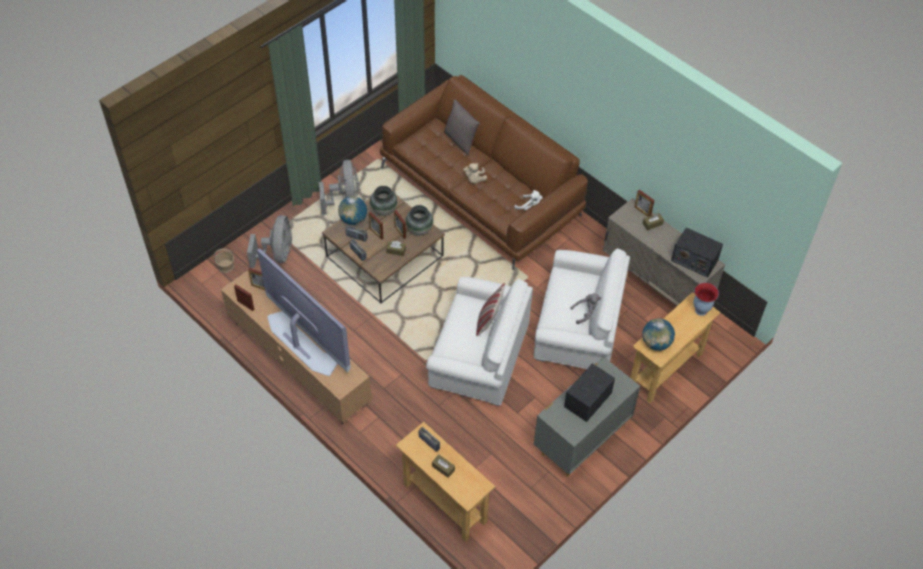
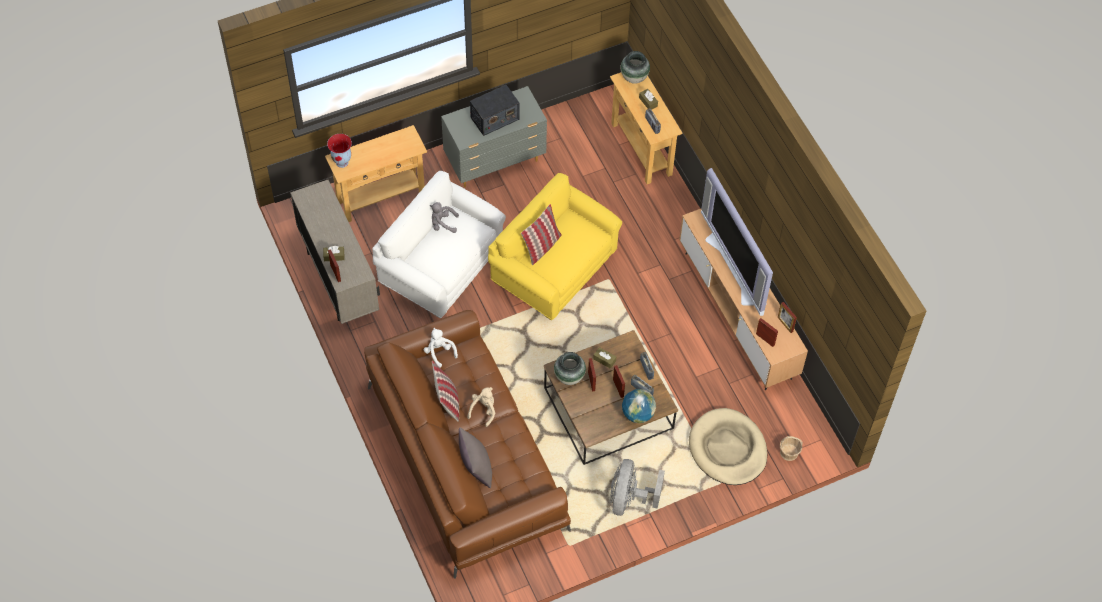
camera: 160 degrees left, 5 degrees up
grey fan [247,215,292,268] -> beige dog bed [689,408,767,485]
vase [370,186,397,216] -> vase moved to [621,51,650,84]
white armchair [426,276,533,406] -> yellow armchair [488,173,622,320]
globe [642,318,675,351] -> none
radio [671,227,723,278] -> none
none -> pillow [432,361,459,421]

